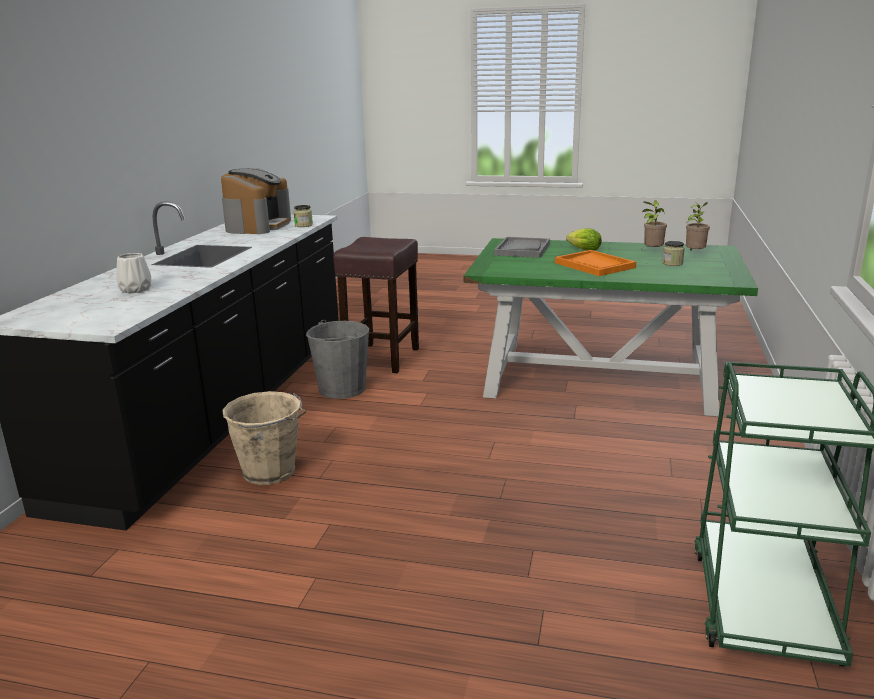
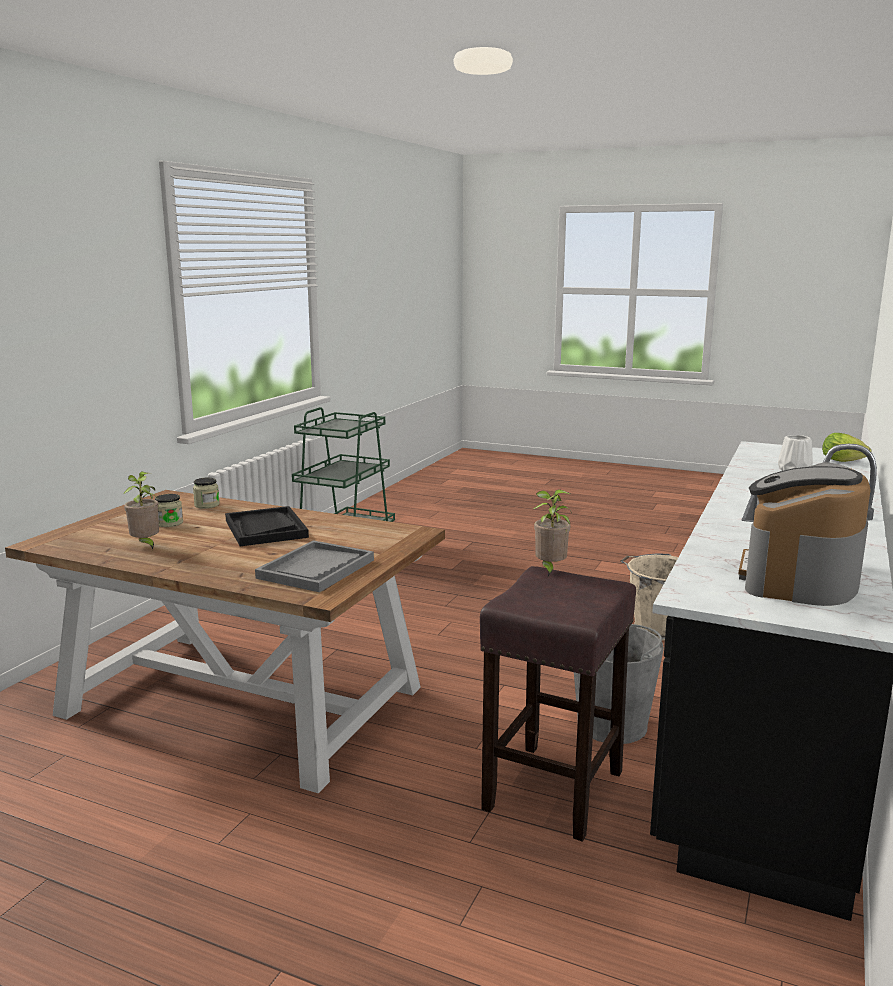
camera: 170 degrees left, 5 degrees down
jar [294,205,313,227] -> jar moved to [193,478,220,509]
green dining table [464,238,758,416] -> brown dining table [5,490,445,793]
orange tray [555,250,636,276] -> black tray [225,506,309,546]
lettuce [566,228,602,250] -> lettuce moved to [822,433,872,462]
potted plant [686,202,710,251] -> potted plant moved to [534,489,572,576]

